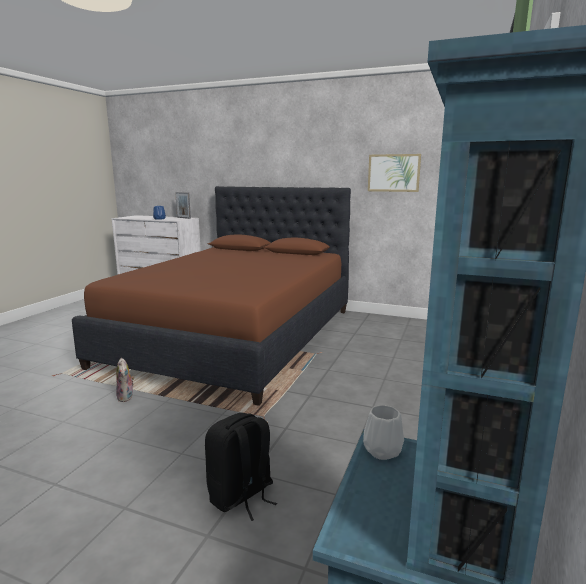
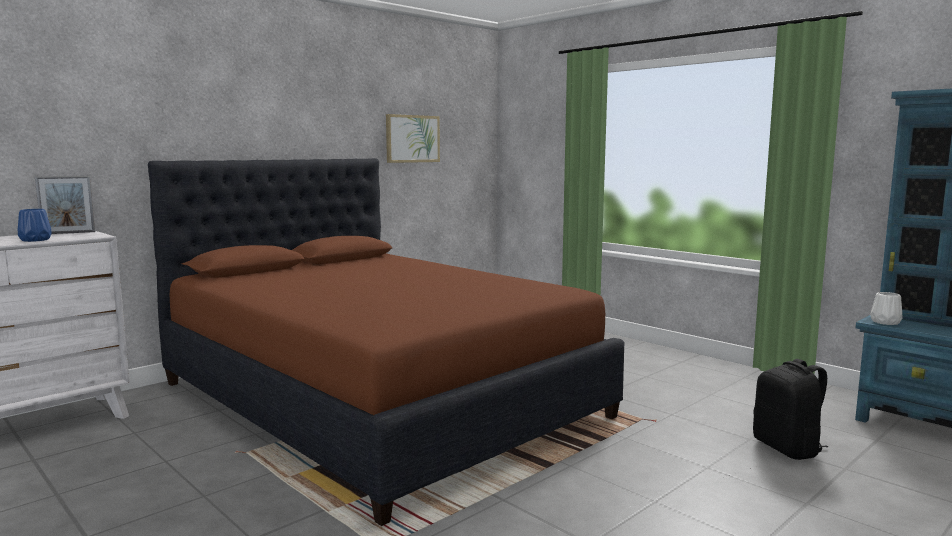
camera: 65 degrees left, 5 degrees down
plush toy [116,358,135,402] -> none

